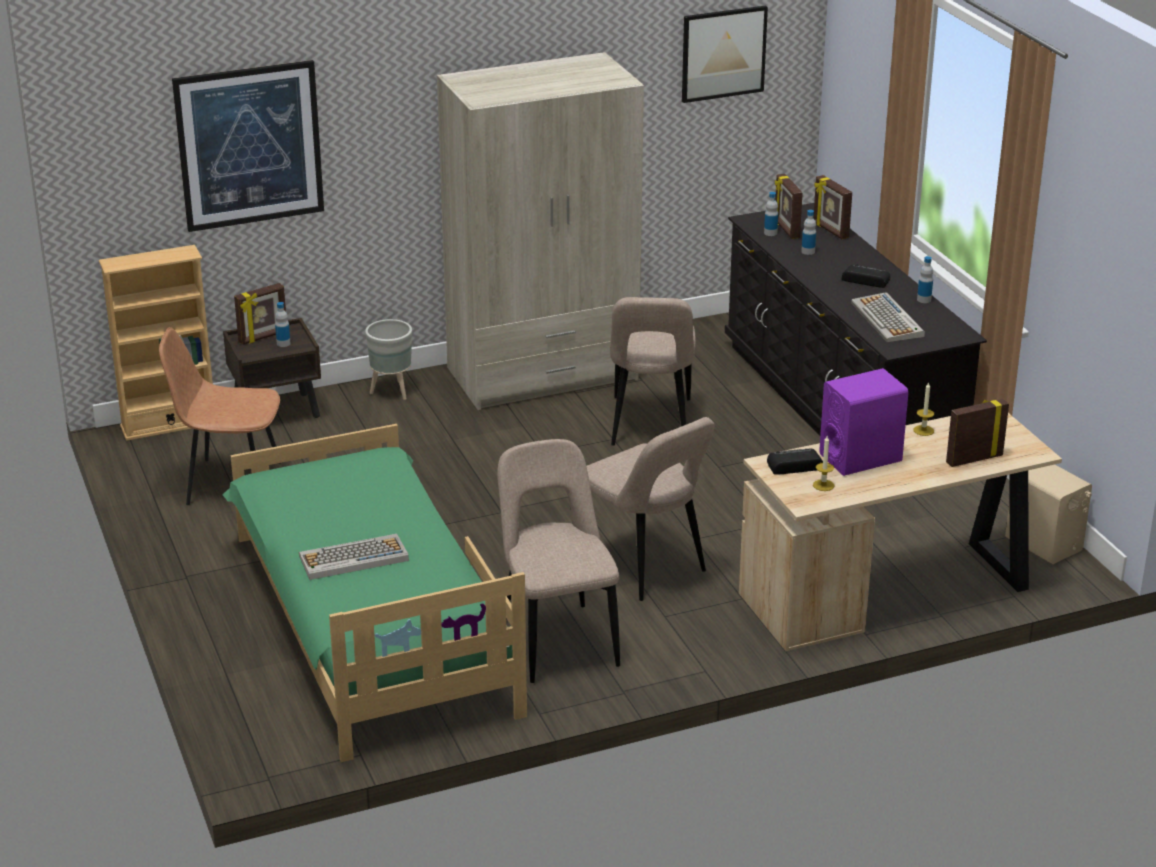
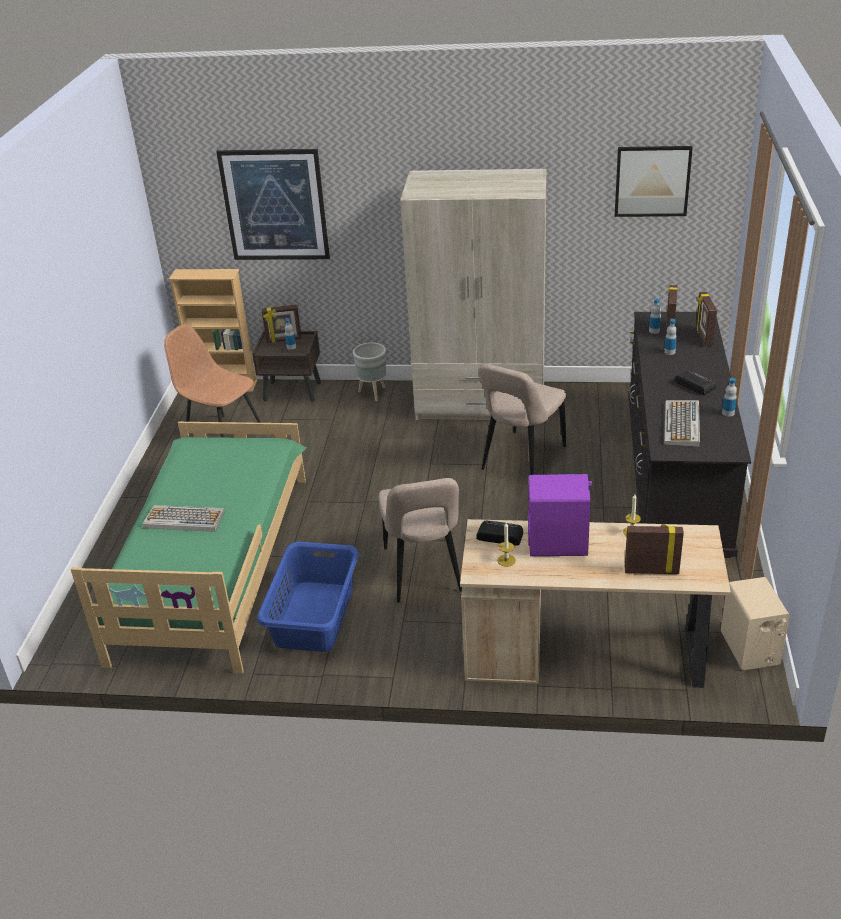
camera: 30 degrees right, 5 degrees up
beige chair [497,439,620,683] -> blue laundry basket [257,542,359,652]

